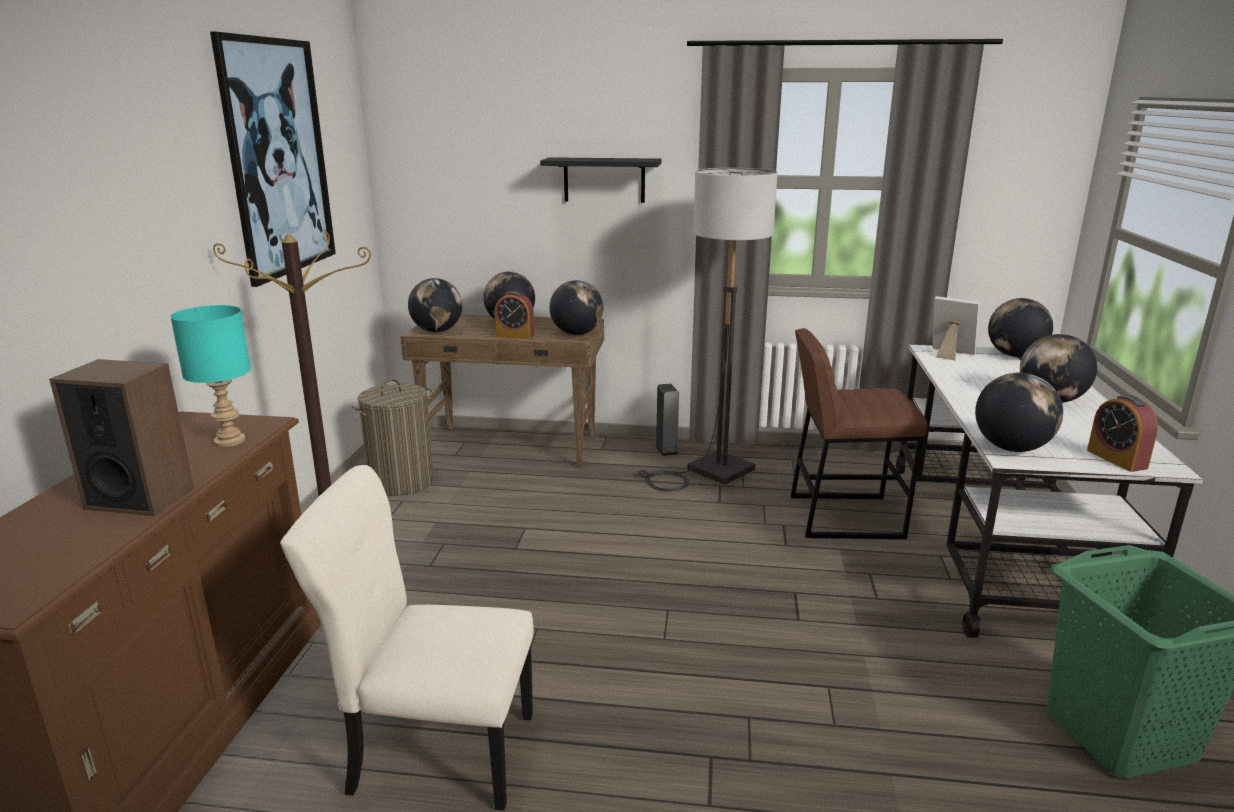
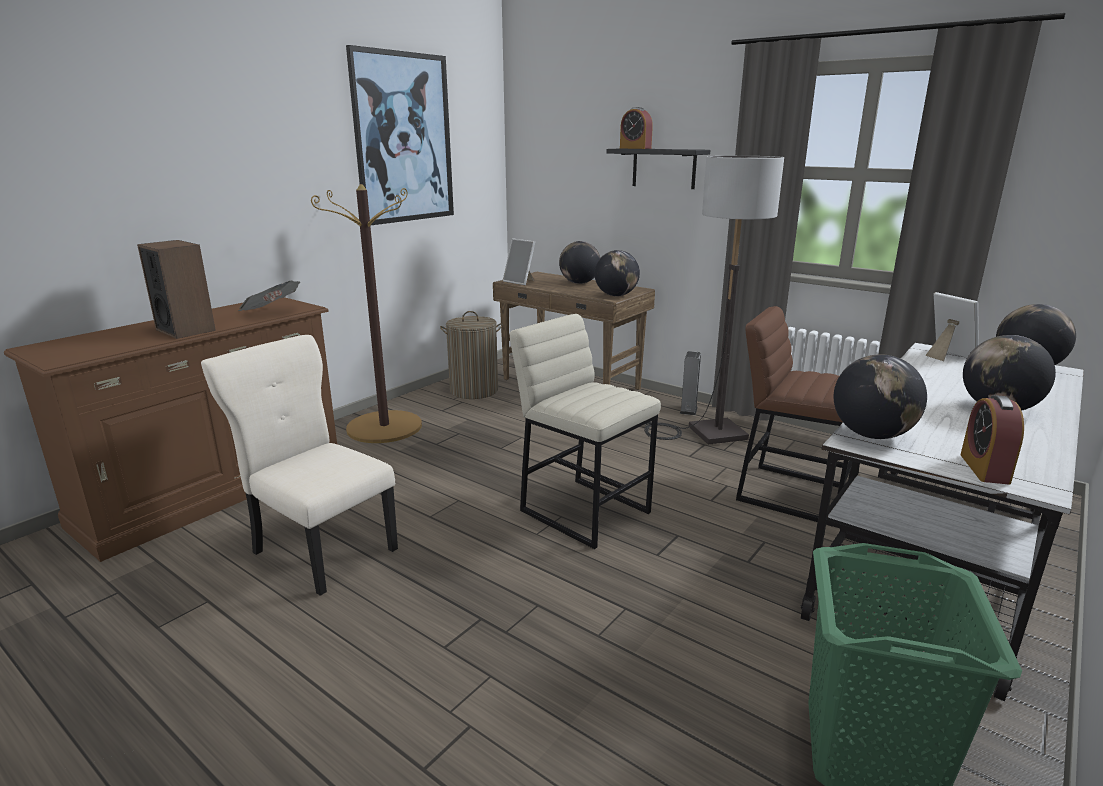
camera: 30 degrees right, 0 degrees up
turquoise table lamp [170,305,251,447] -> newspaper [238,280,300,311]
globe [408,278,462,332] -> picture frame [503,238,535,285]
alarm clock [495,291,534,339] -> alarm clock moved to [620,107,653,149]
none -> beige chair [510,314,661,549]

